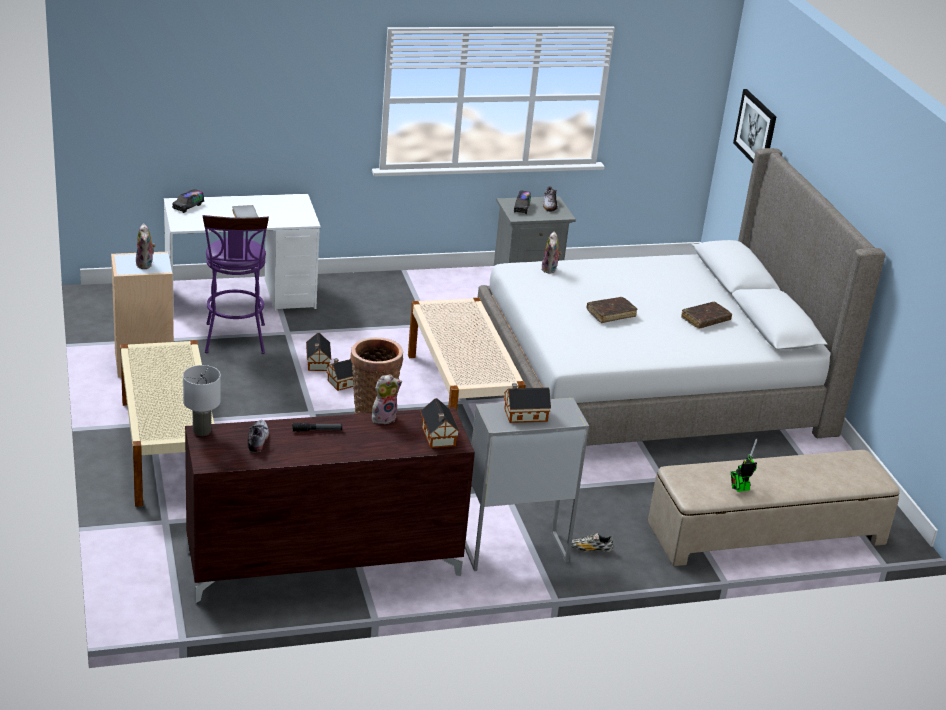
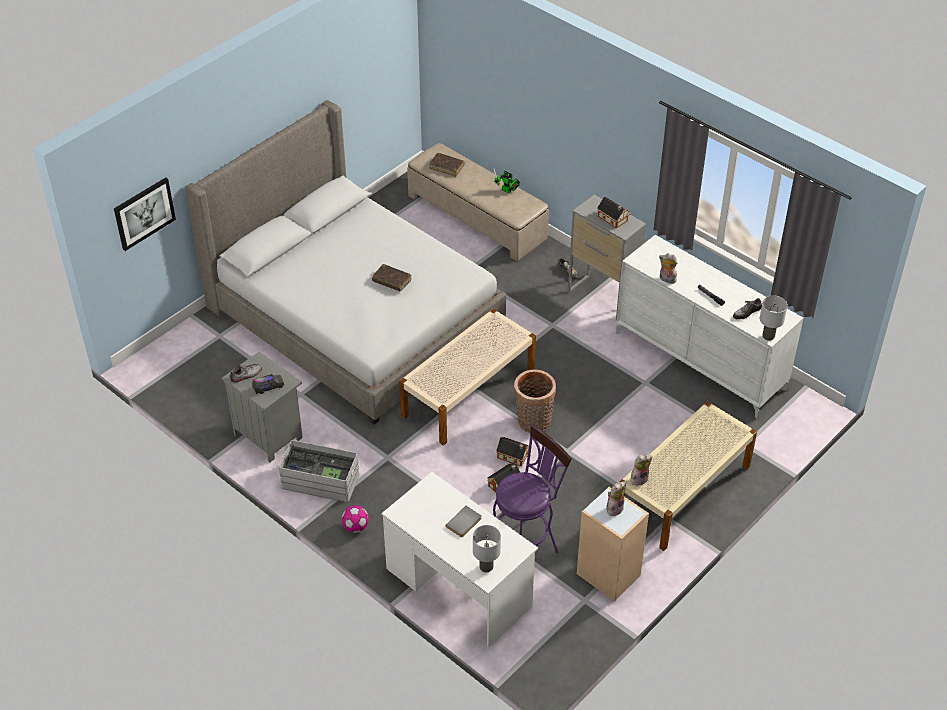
camera: 120 degrees left, 15 degrees up
toy truck [172,189,204,213] -> white table lamp [473,525,501,573]
brown dresser [185,407,475,603] -> white dresser [616,235,804,419]
toy house [420,398,460,448] -> none
plush toy [542,232,562,273] -> plush toy moved to [631,454,653,485]
brown book [681,302,732,328] -> brown book moved to [429,153,465,177]
none -> grey storage box [279,440,360,502]
none -> football [342,505,369,533]

